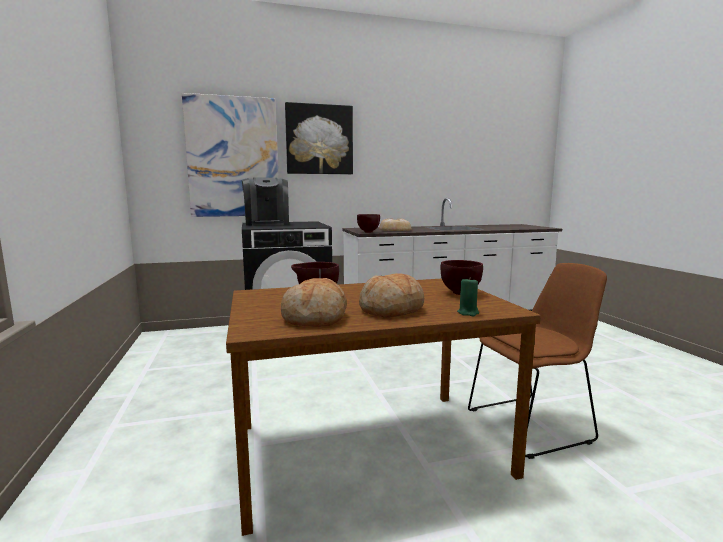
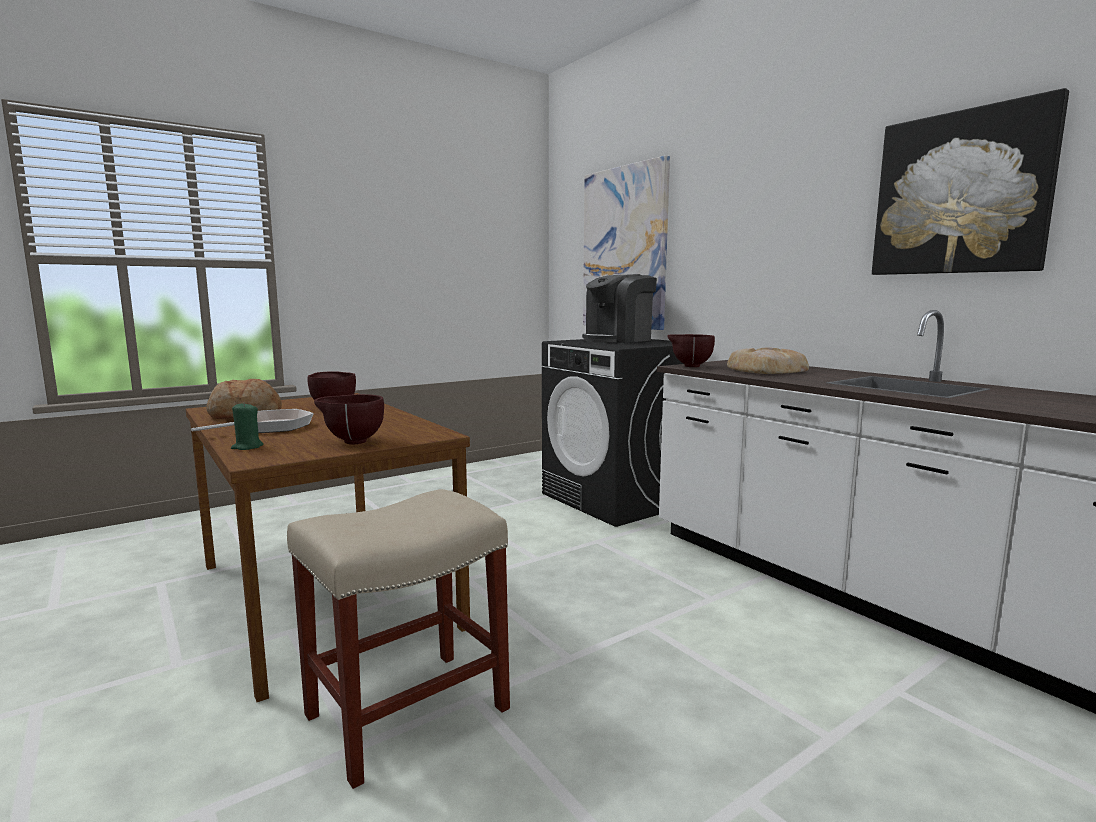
camera: 70 degrees right, 0 degrees up
picture [285,102,353,174] -> picture moved to [872,88,1069,275]
bread [359,273,424,318] -> frying pan [191,409,314,433]
brown chair [468,263,607,459] -> beige stool [287,489,510,789]

